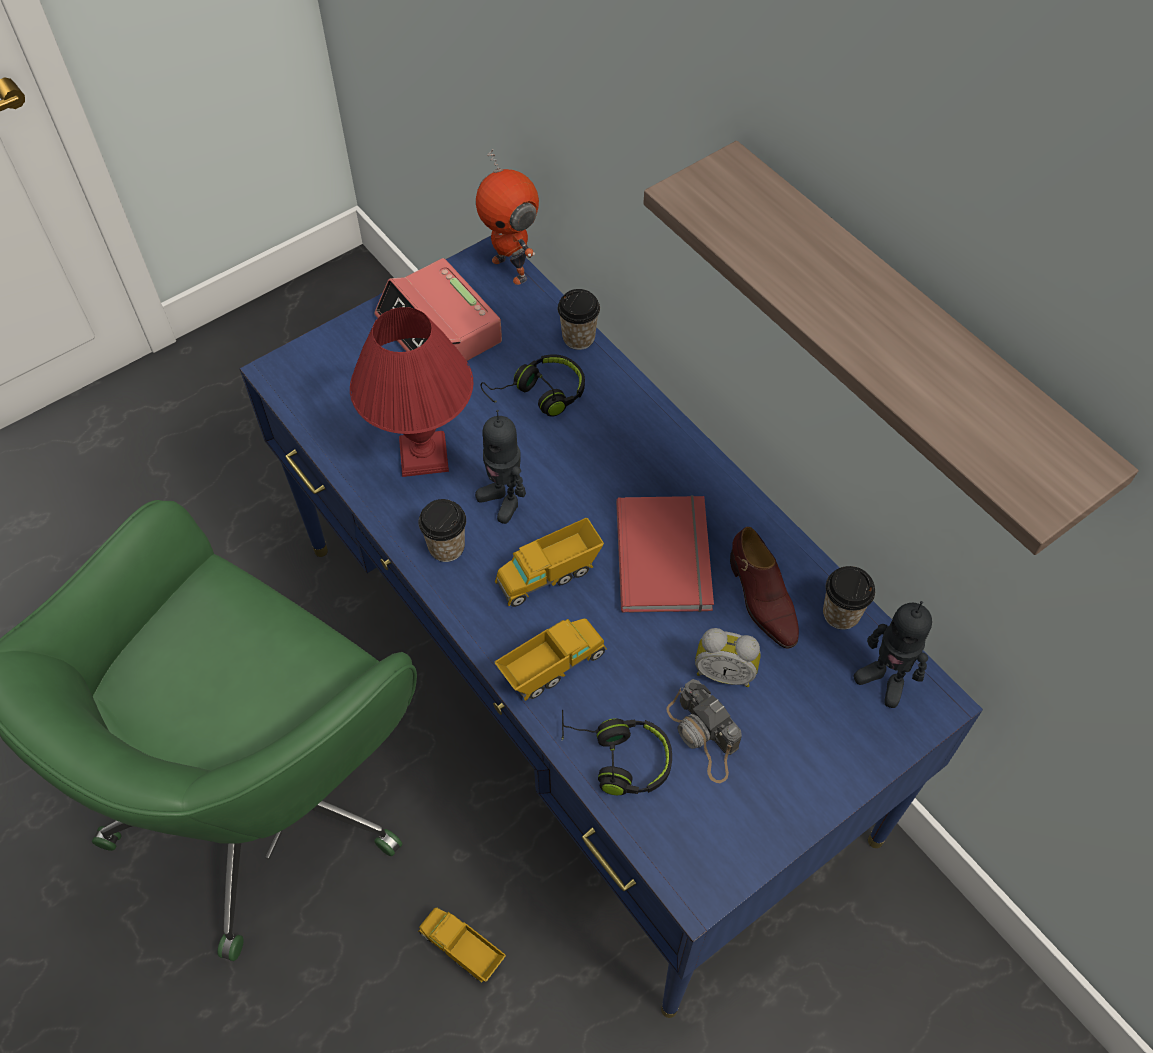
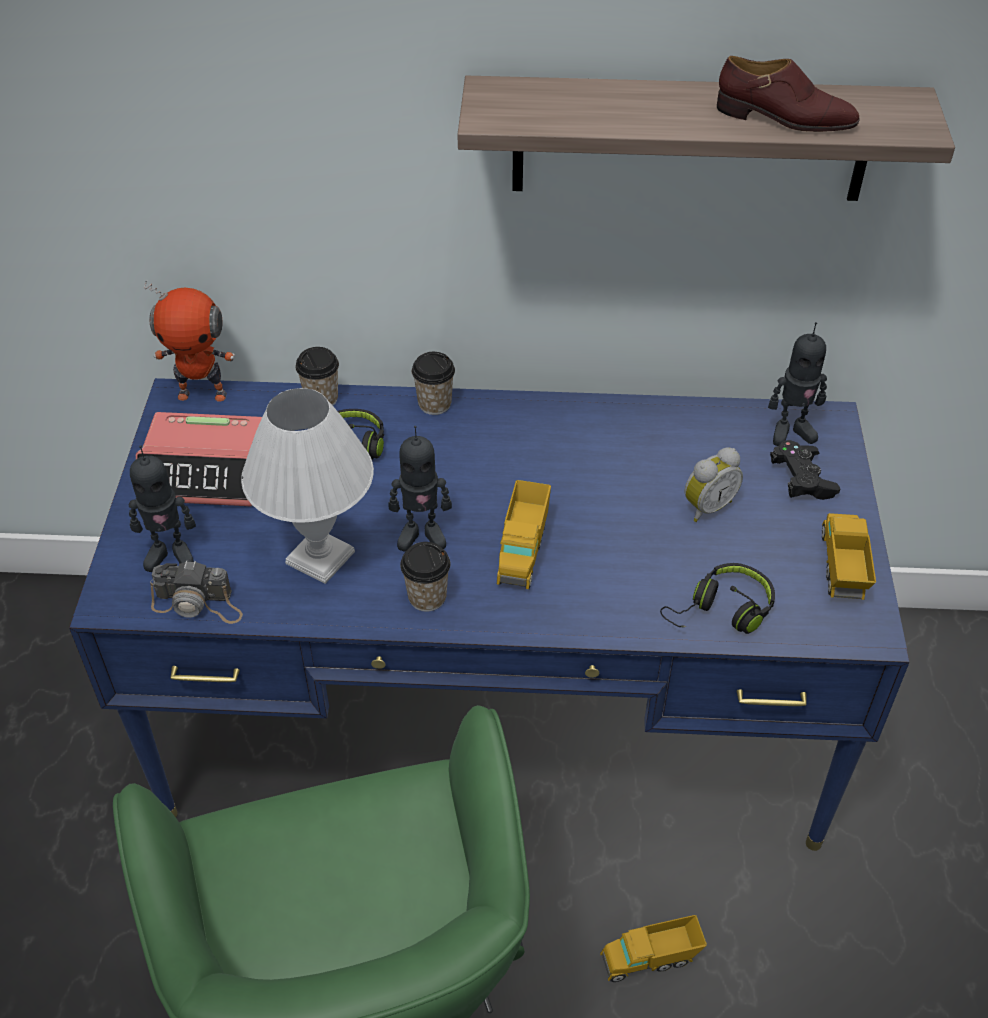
camera: 50 degrees left, 10 degrees down
red table lamp [350,307,473,477] -> white table lamp [241,388,374,584]
toy truck [495,618,607,701] -> toy truck moved to [822,513,876,600]
red book [616,495,714,613] -> none
camera [666,679,742,783] -> camera moved to [150,560,243,624]
brown shoe [730,527,799,649] -> brown shoe moved to [717,56,860,132]
cup [823,566,875,630] -> cup moved to [412,352,455,415]
none -> toy robot [129,445,196,572]
none -> black game controller [770,440,840,500]

